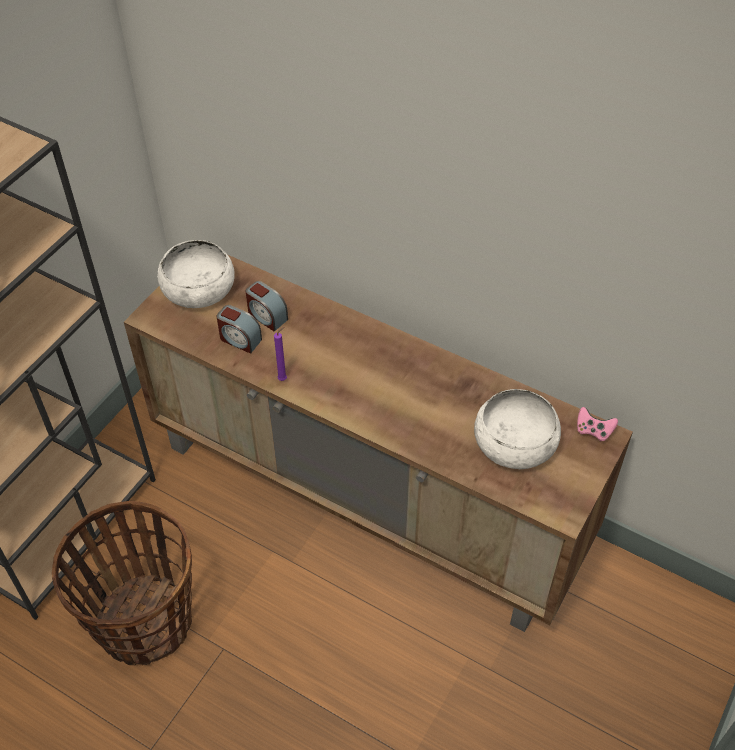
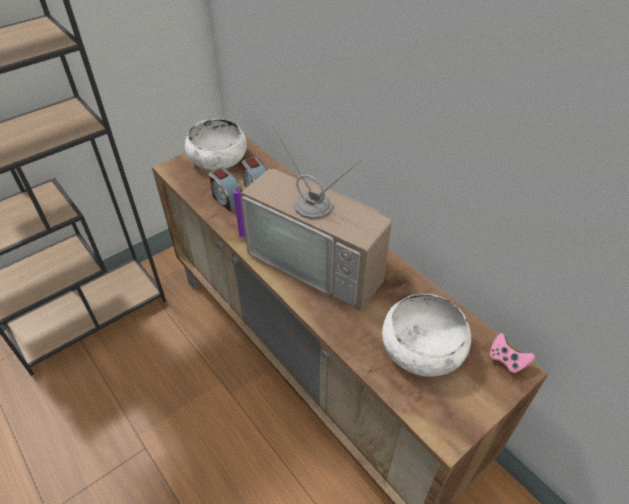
camera: 20 degrees right, 5 degrees down
basket [51,501,192,665] -> none
none -> television [240,125,392,311]

